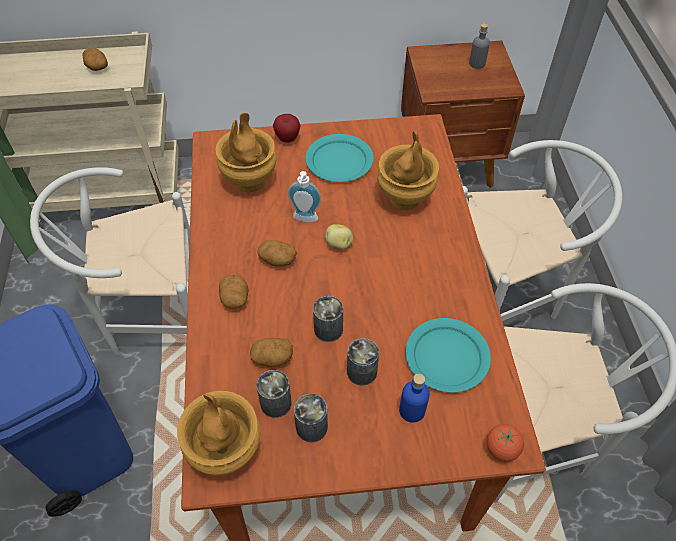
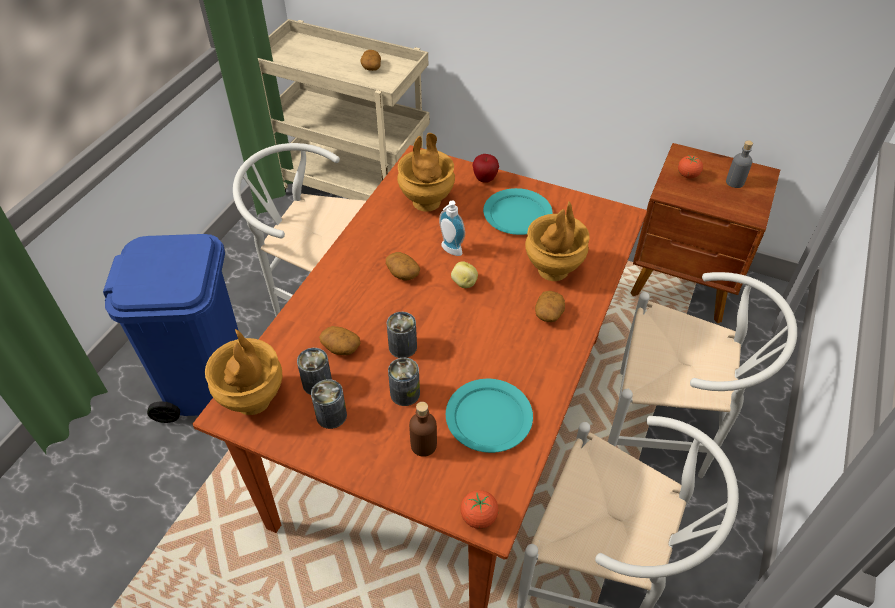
camera: 30 degrees right, 5 degrees down
potato [219,275,249,309] -> potato moved to [535,291,565,322]
blue bottle [399,373,430,423] -> brown bottle [409,402,437,457]
none -> tomato [678,155,703,179]

